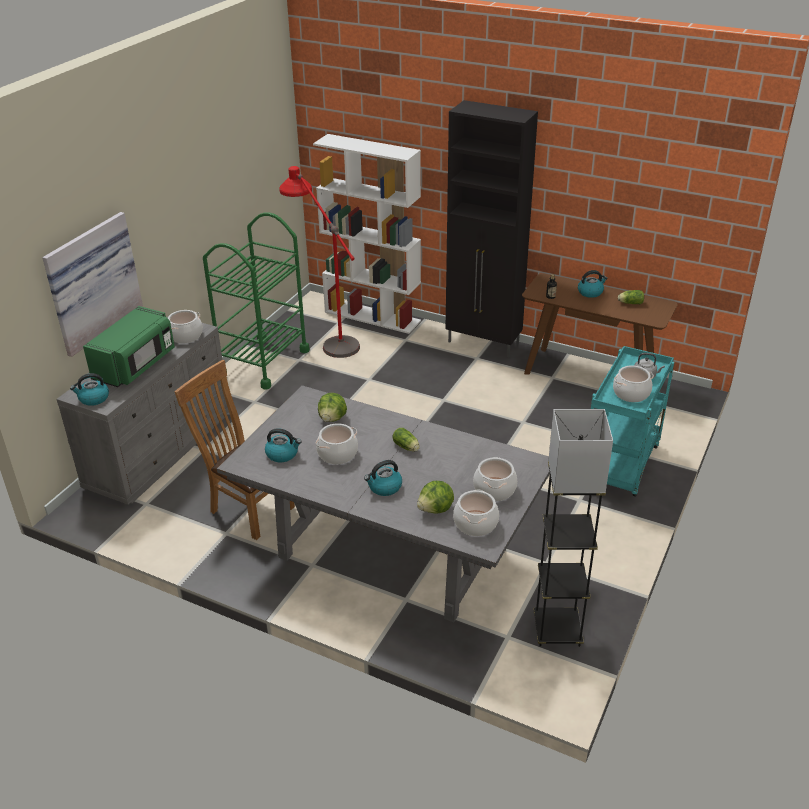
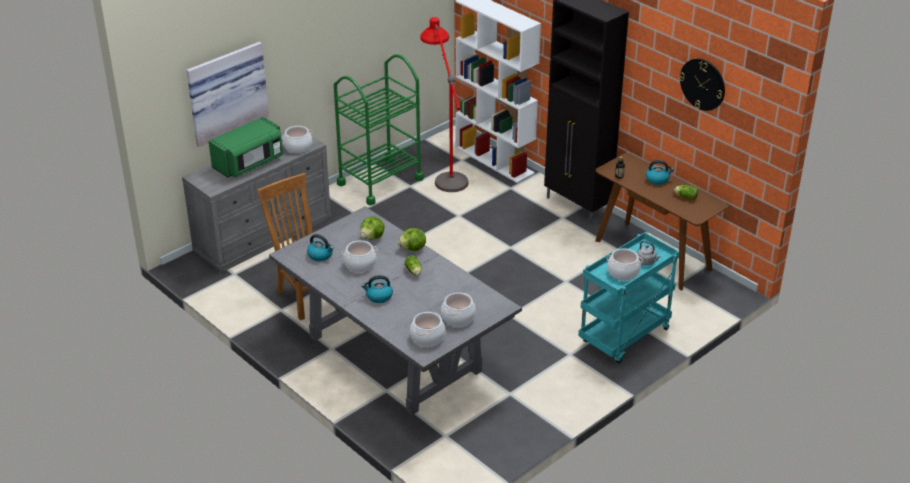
camera: 20 degrees right, 0 degrees up
kettle [70,373,109,406] -> none
lettuce [417,481,454,514] -> lettuce moved to [398,228,426,251]
grey floor lamp [533,409,613,647] -> none
none -> wall clock [679,58,725,111]

